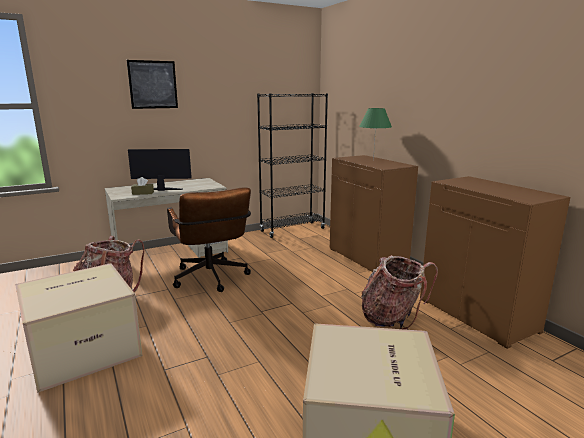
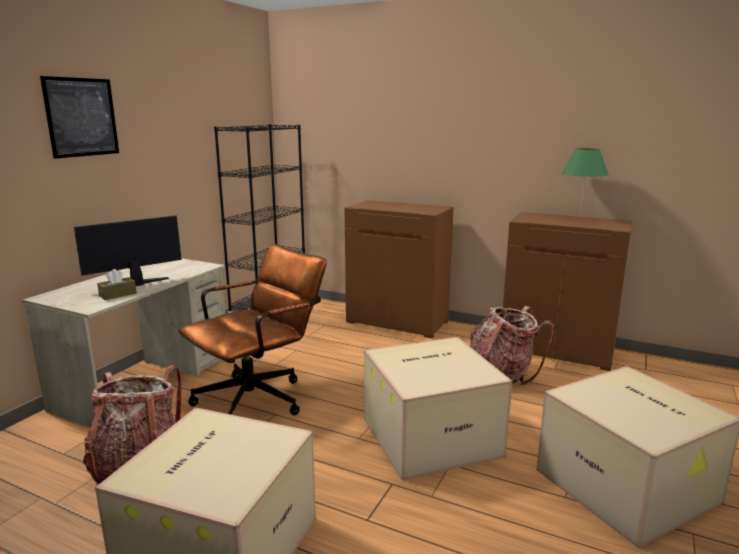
camera: 35 degrees left, 0 degrees up
brown office chair [167,188,251,292] -> brown office chair turned 75 degrees counterclockwise [179,244,327,415]
green table lamp [359,108,392,161] -> green table lamp moved to [562,148,609,220]
none -> cardboard box [364,337,512,481]

